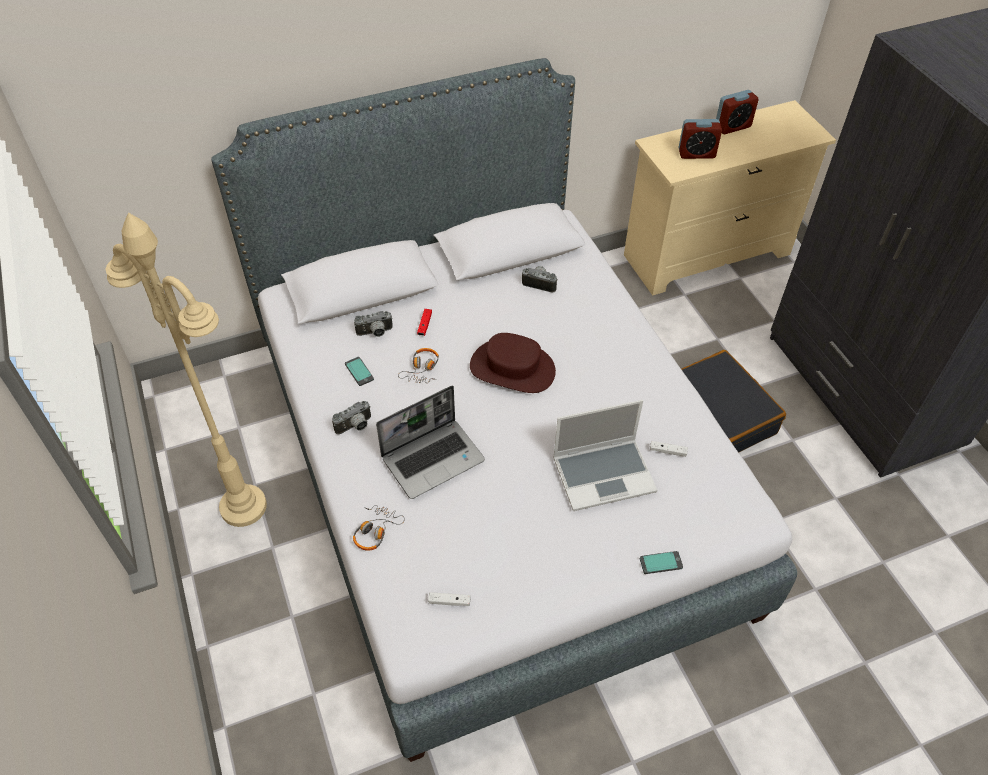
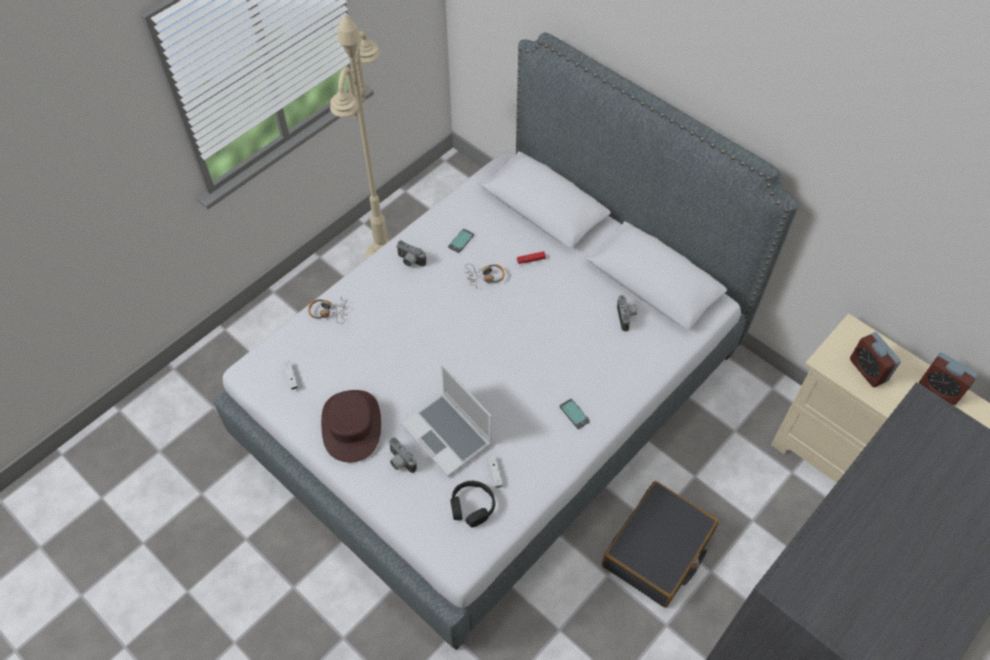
camera: 65 degrees right, 5 degrees up
camera [354,311,393,337] -> camera moved to [389,437,417,473]
laptop [376,385,485,499] -> none
brown hat [470,333,556,393] -> brown hat moved to [321,390,381,463]
phone [640,551,683,574] -> phone moved to [560,399,590,429]
none -> black headphones [450,481,495,527]

